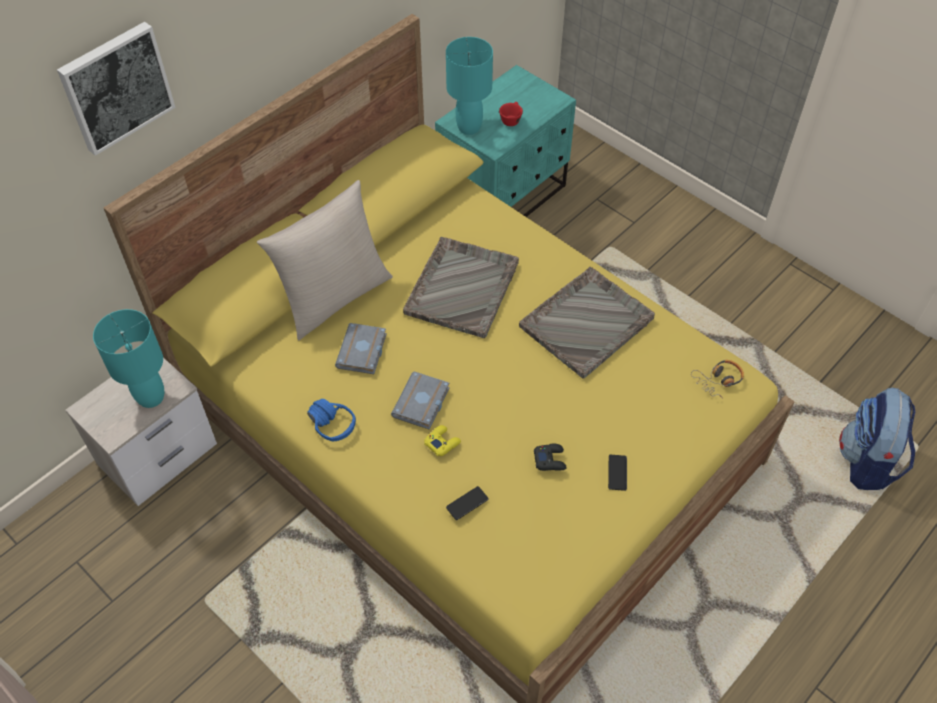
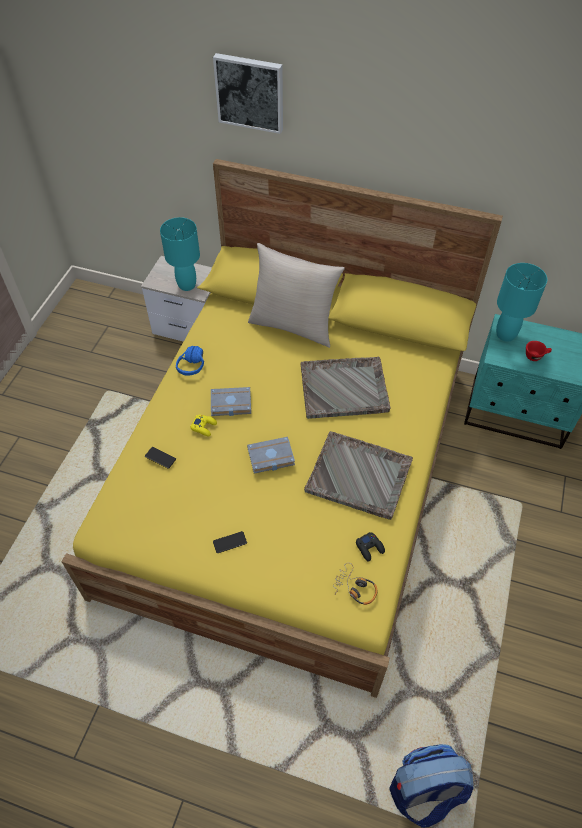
camera: 65 degrees right, 0 degrees up
grey book [335,323,387,374] -> grey book moved to [247,437,295,474]
black game controller [534,444,567,471] -> black game controller moved to [356,532,385,562]

